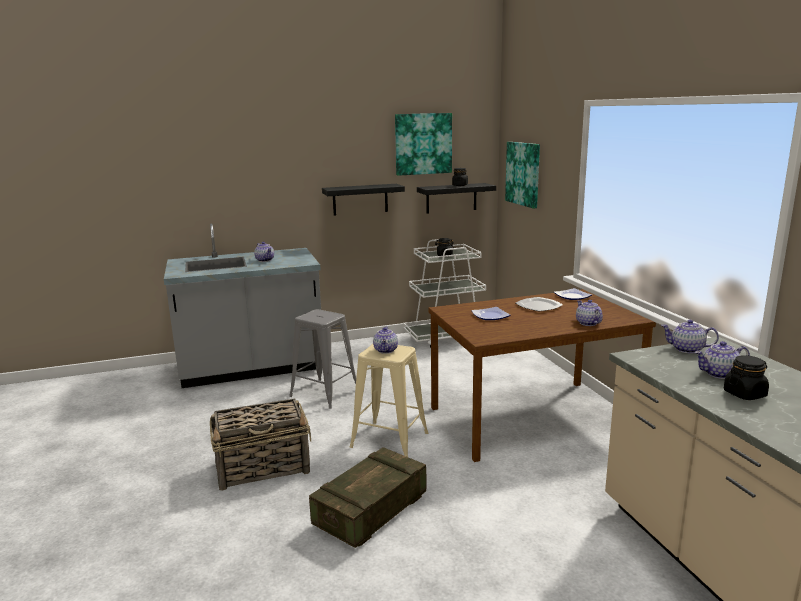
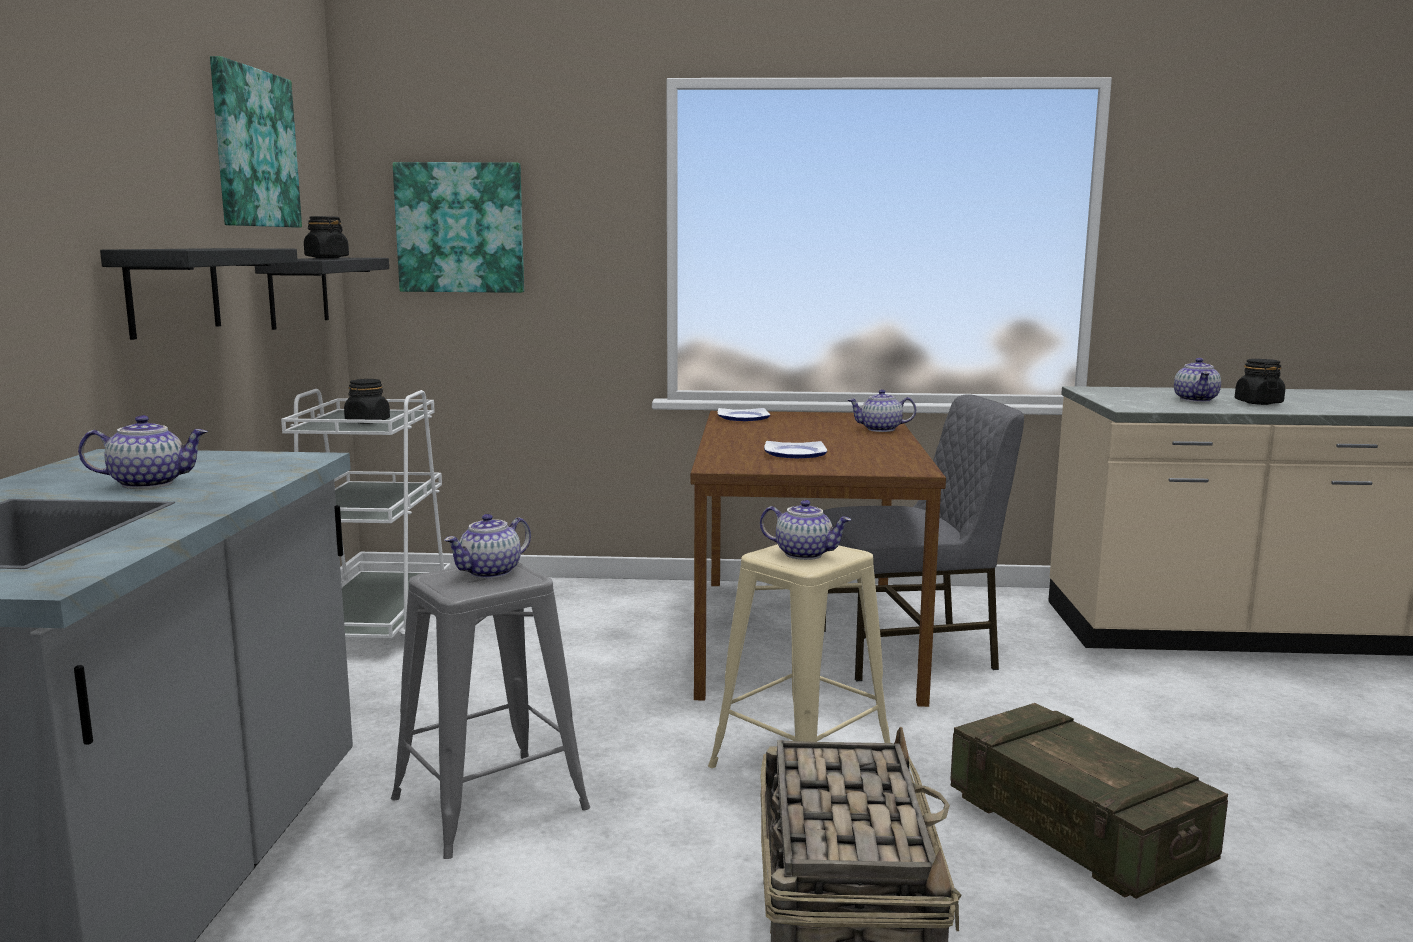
camera: 70 degrees left, 5 degrees down
plate [516,297,563,311] -> none
teapot [661,320,719,354] -> teapot moved to [444,514,531,579]
none -> grey chair [823,395,1024,682]

